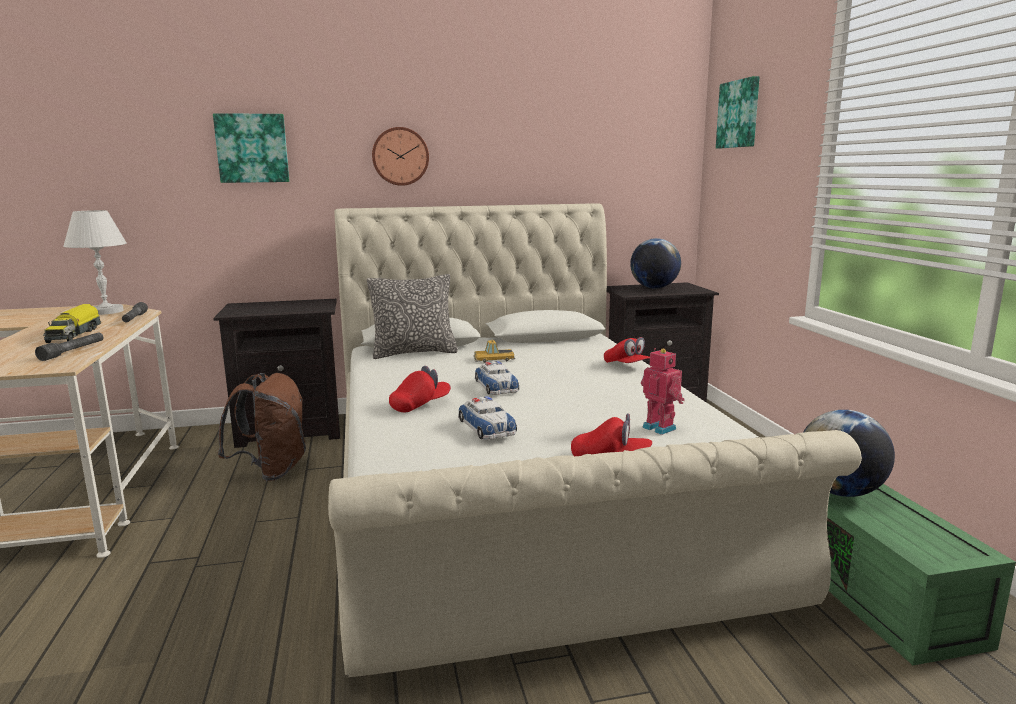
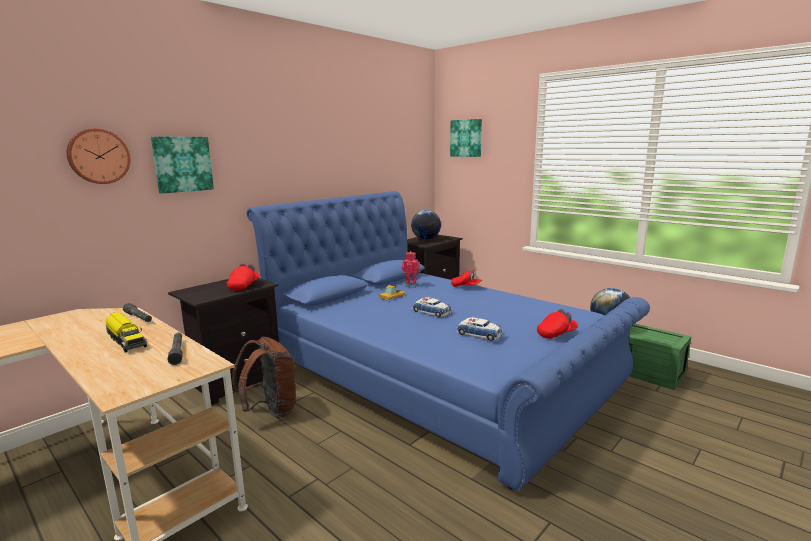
camera: 35 degrees left, 0 degrees up
white table lamp [63,210,127,315] -> none
beige bed [328,203,862,677] -> blue bed [247,191,650,491]
pillow [367,274,458,359] -> none
wall clock [372,127,429,186] -> wall clock moved to [67,128,131,184]
red cap [389,366,451,412] -> red cap moved to [227,263,260,291]
toy robot [641,348,685,435] -> toy robot moved to [402,251,420,288]

